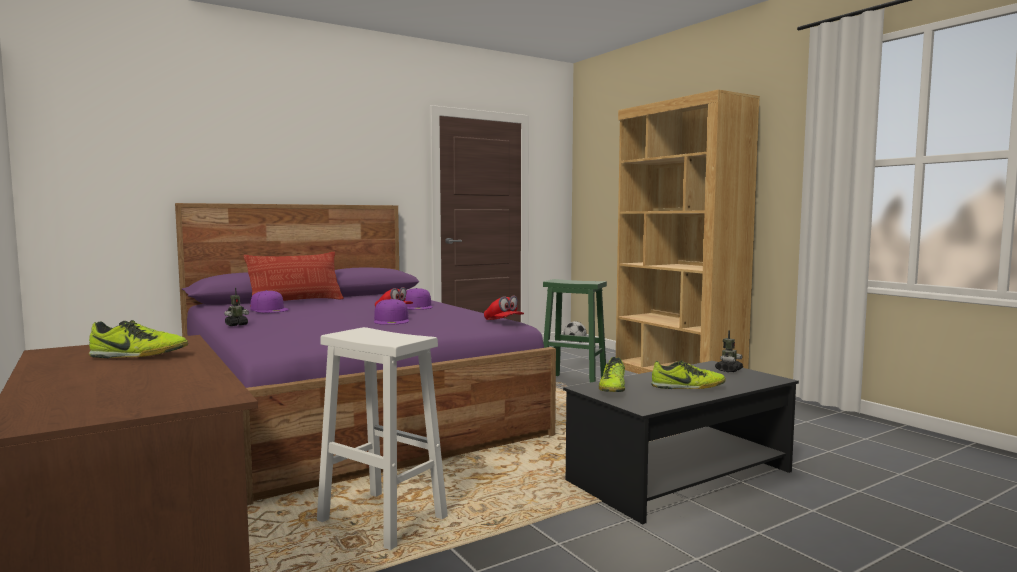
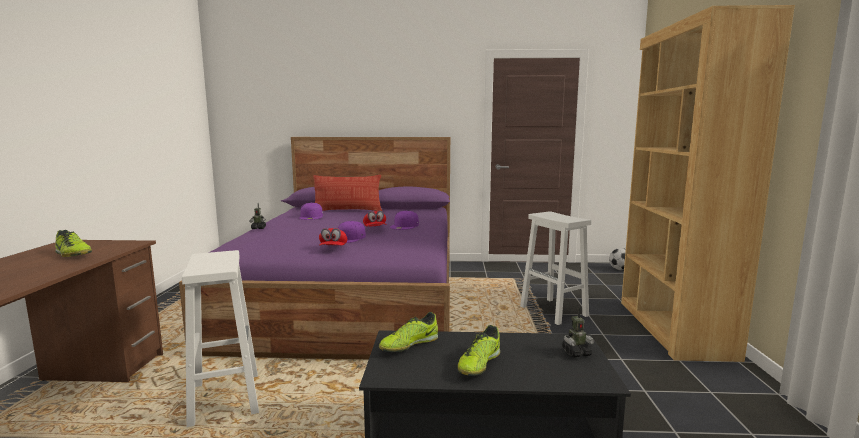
camera: 35 degrees right, 5 degrees up
red cap [484,296,524,320] -> red cap moved to [319,228,347,246]
green stool [543,279,607,383] -> white stool [520,211,591,325]
shoe [651,361,726,389] -> shoe turned 75 degrees clockwise [458,325,500,376]

